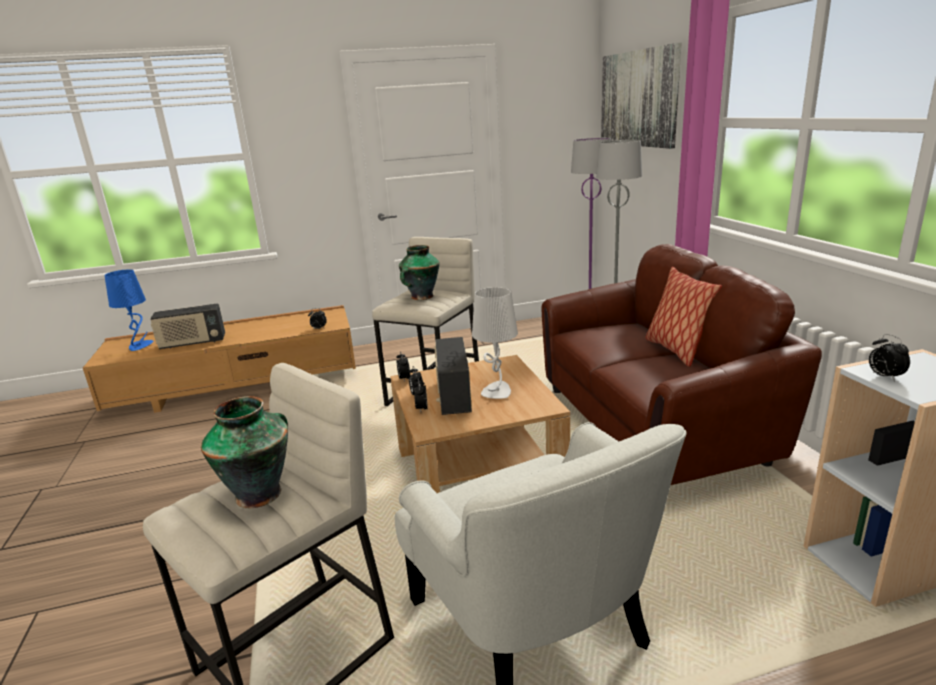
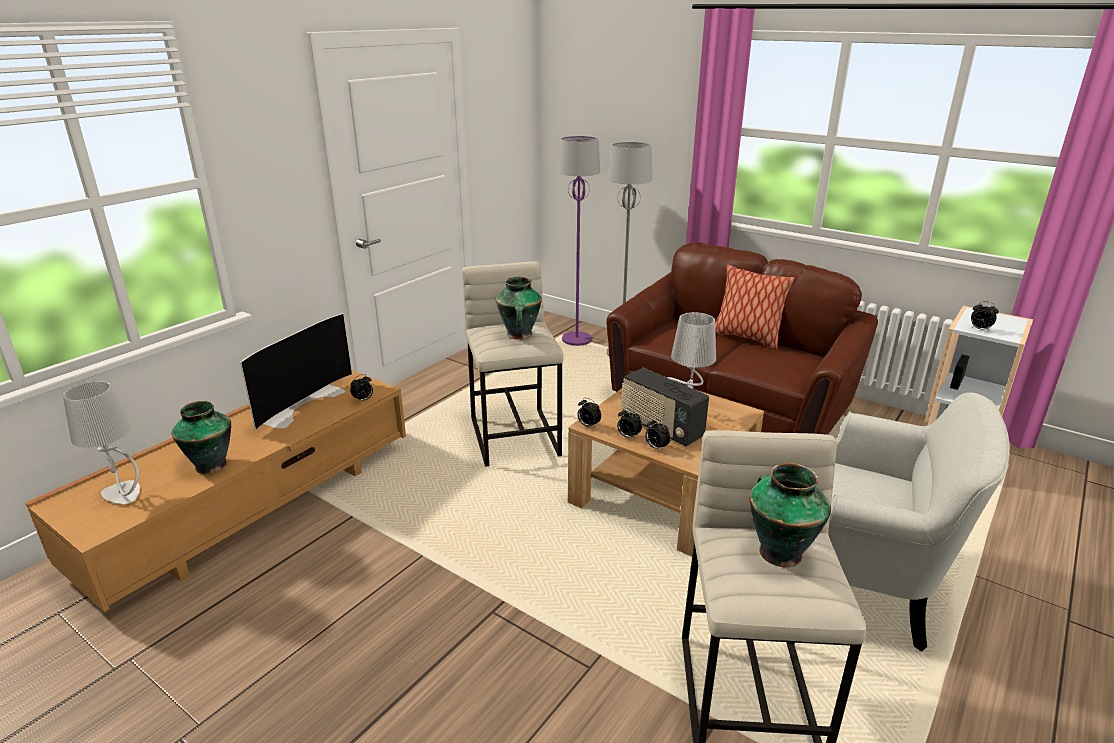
camera: 40 degrees left, 5 degrees up
blue table lamp [104,269,153,351] -> grey table lamp [63,381,140,504]
radio [151,304,225,349] -> vase [171,401,231,474]
picture [601,43,681,149] -> none
none -> television [240,313,352,430]

